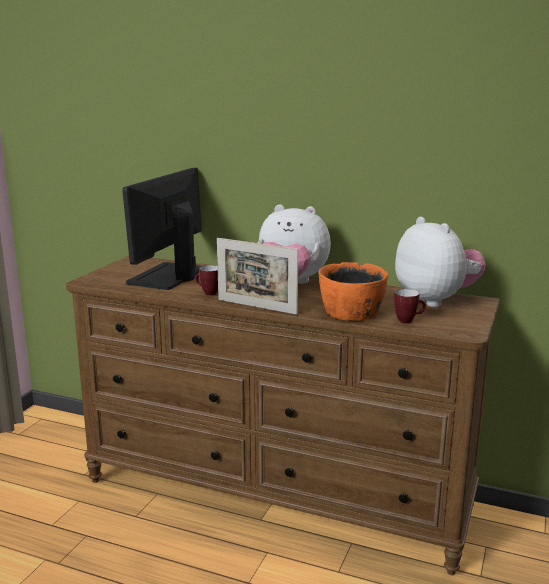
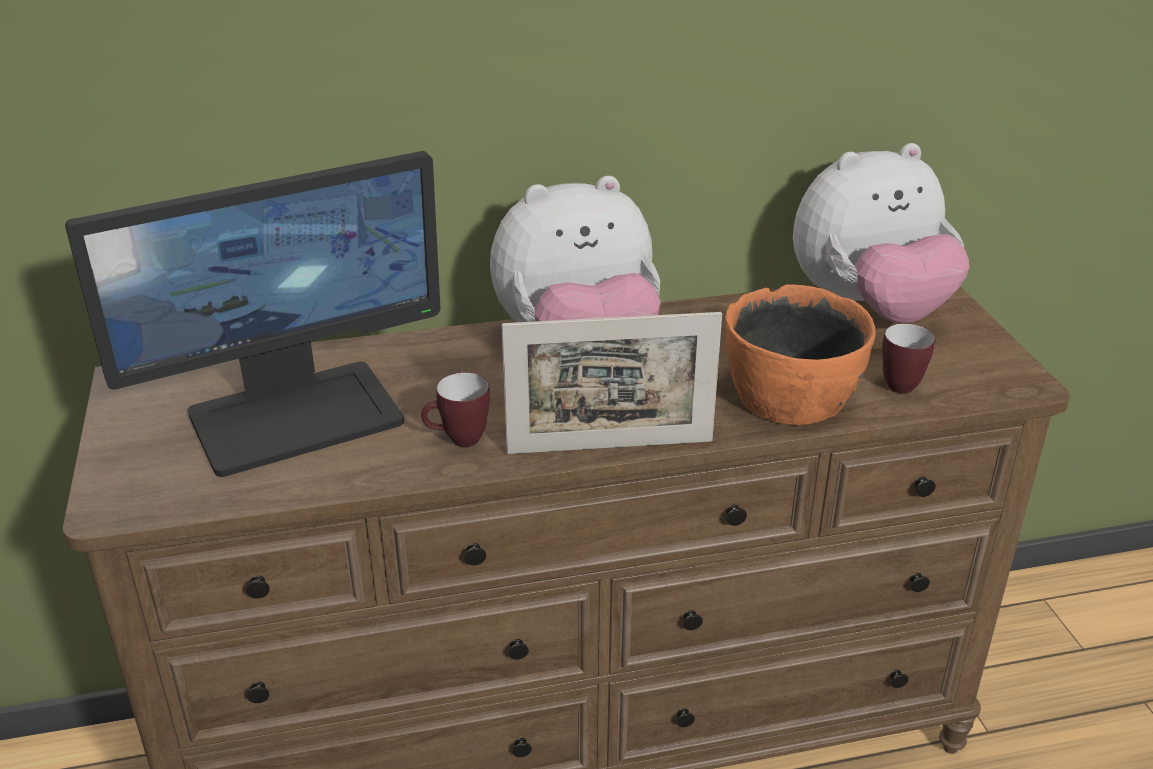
camera: 35 degrees left, 15 degrees up
monitor [122,168,202,290] -> monitor turned 105 degrees counterclockwise [65,151,440,477]
plush toy [395,217,486,307] -> plush toy turned 135 degrees clockwise [793,143,969,323]

